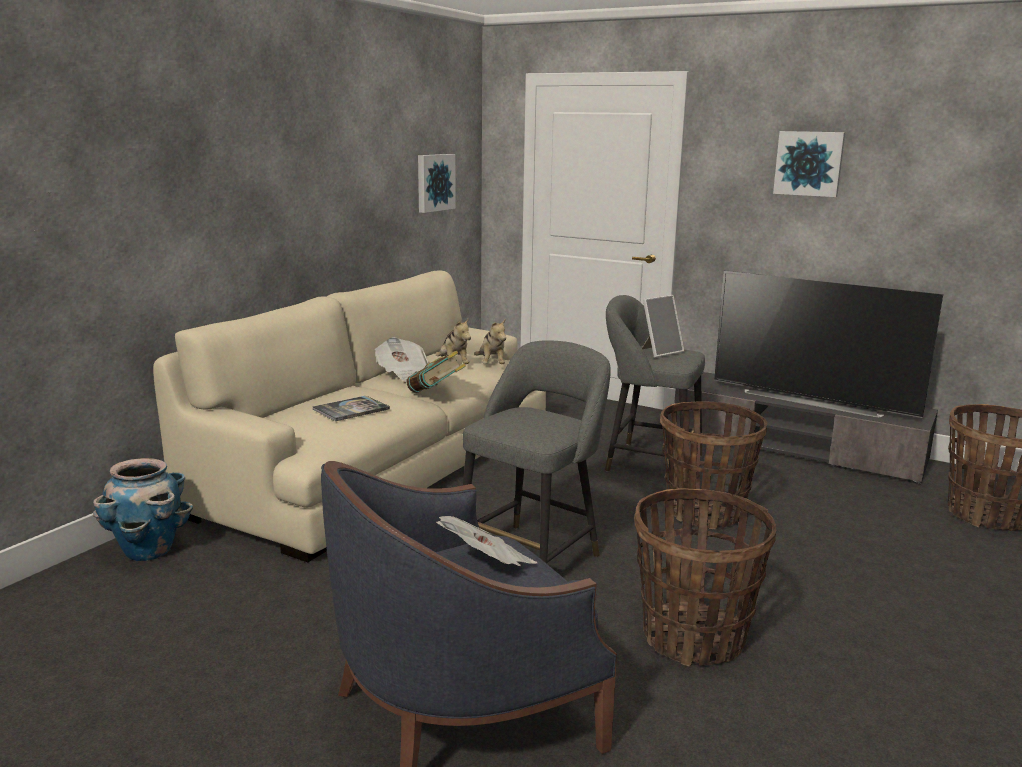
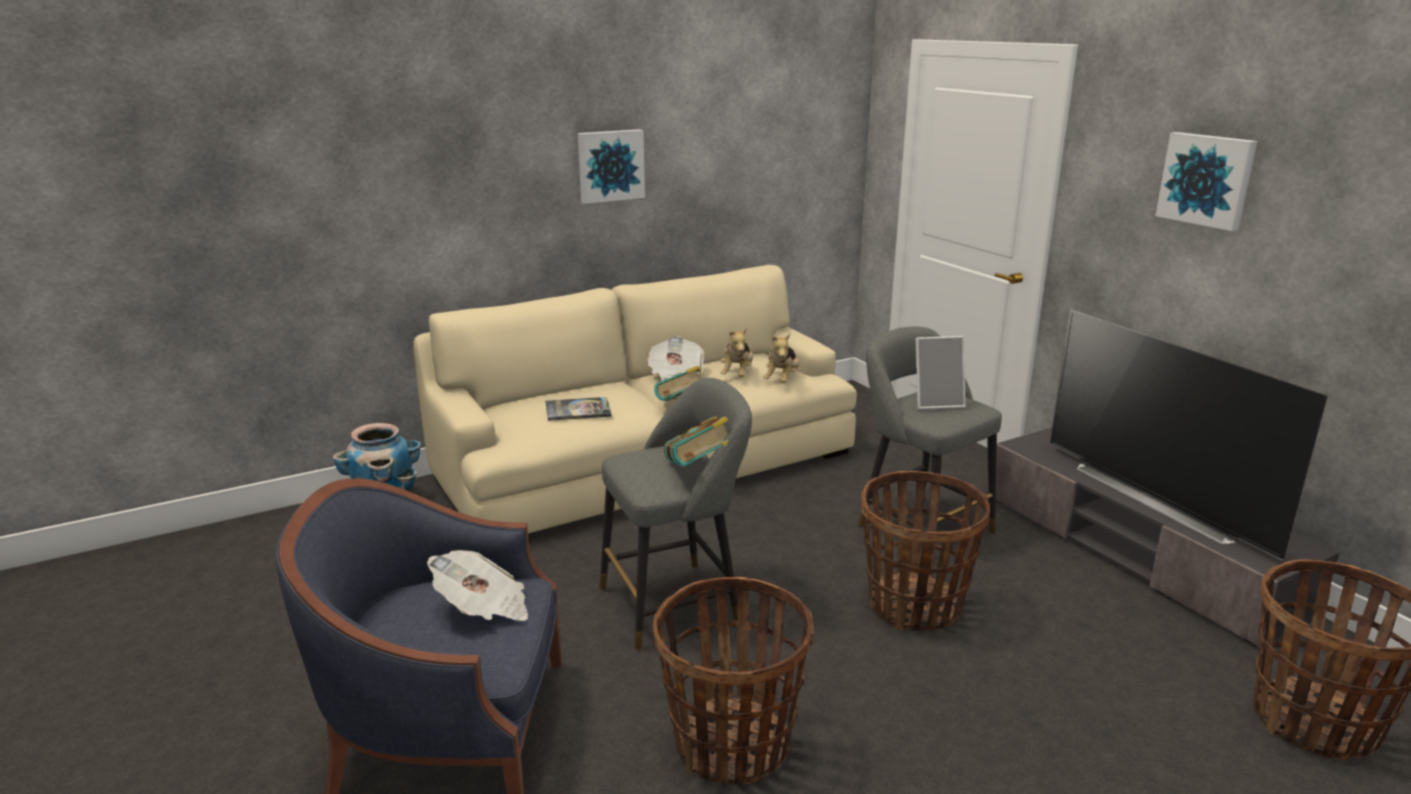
camera: 30 degrees right, 5 degrees up
picture [418,154,456,213] -> picture moved to [578,129,645,204]
none -> book [664,416,729,467]

